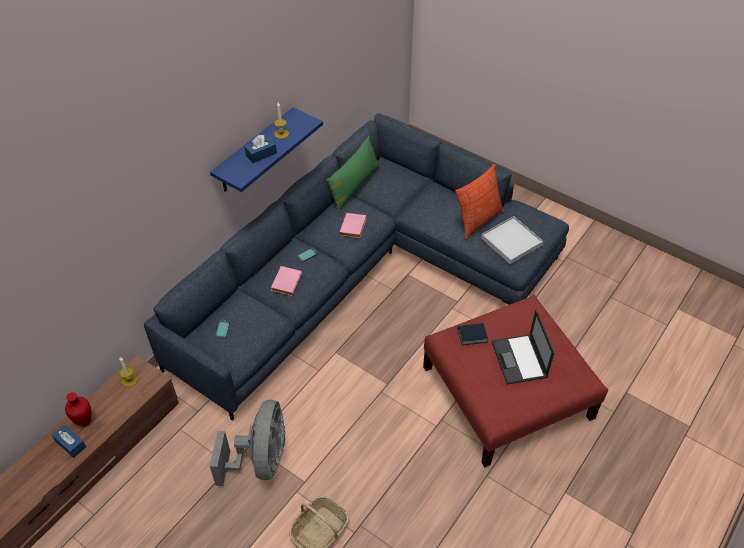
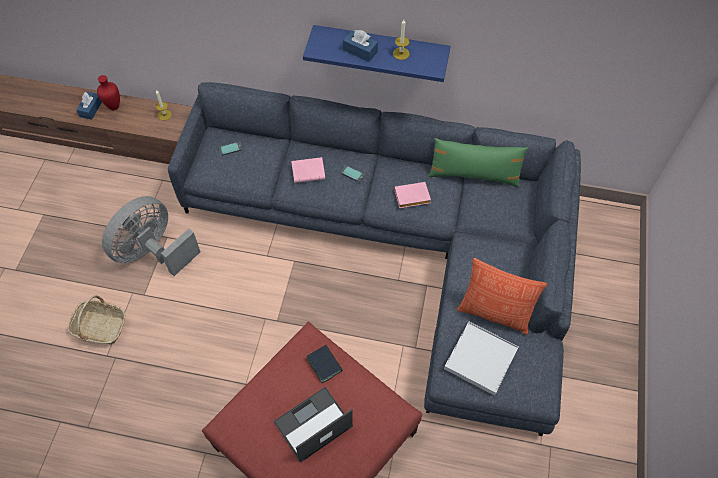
camera: 65 degrees right, 10 degrees up
grey fan [210,400,285,486] -> grey fan turned 150 degrees clockwise [102,196,201,276]

